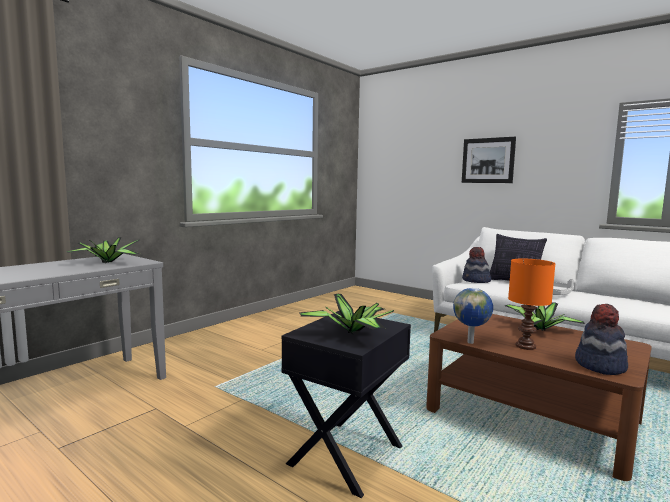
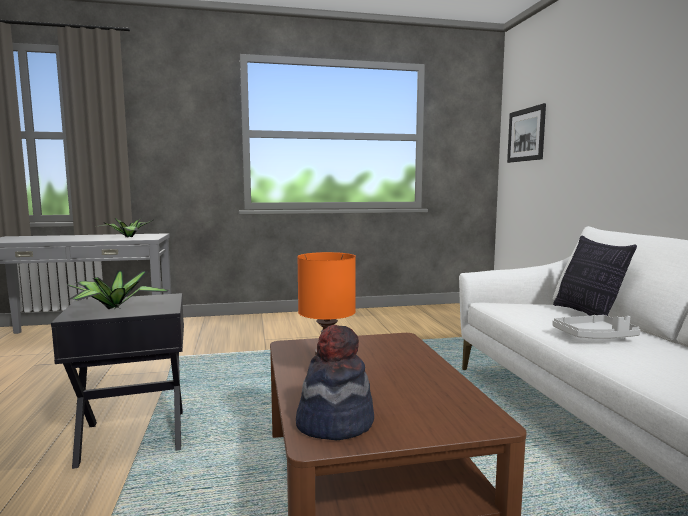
camera: 40 degrees right, 0 degrees up
globe [453,288,493,344] -> none
picture [462,137,516,183] -> picture moved to [507,103,546,163]
hat [462,247,491,283] -> none
potted plant [505,302,585,331] -> none

